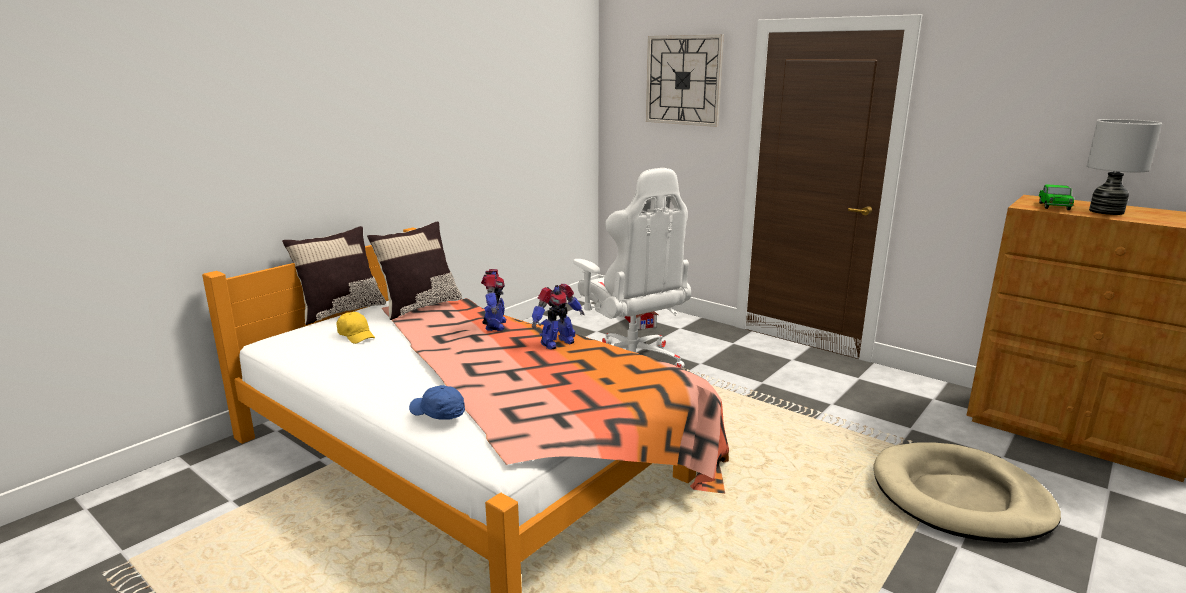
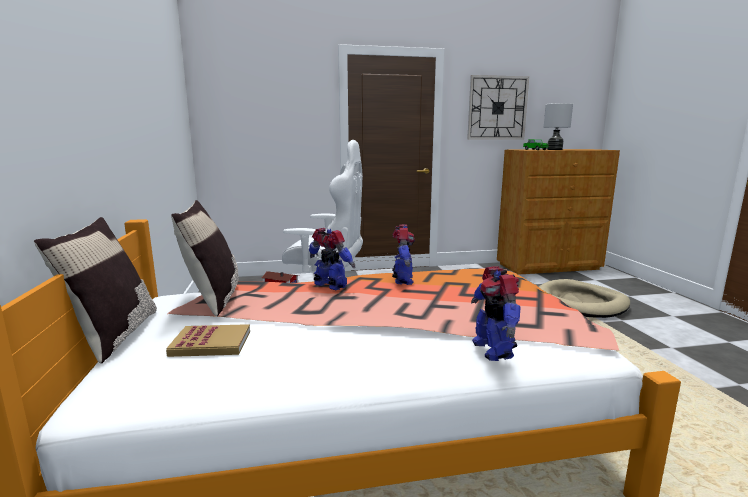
camera: 50 degrees left, 5 degrees down
yellow cap [336,312,375,344] -> book [166,324,250,357]
blue cap [409,385,465,420] -> toy robot [471,266,521,361]
wall clock [646,35,724,127] -> wall clock moved to [467,75,529,140]

